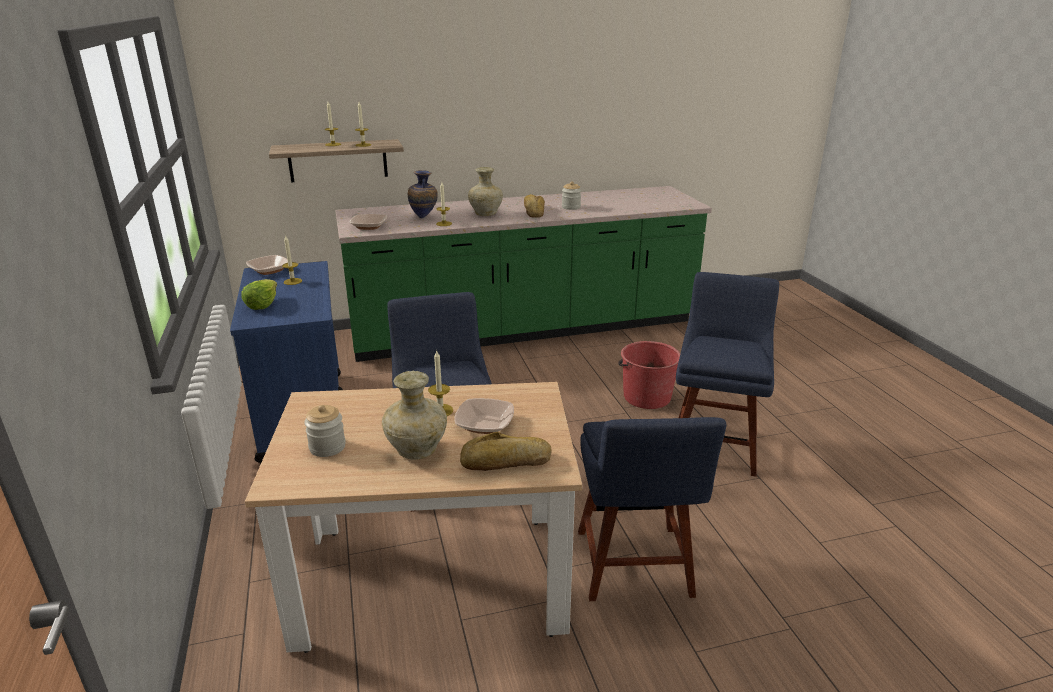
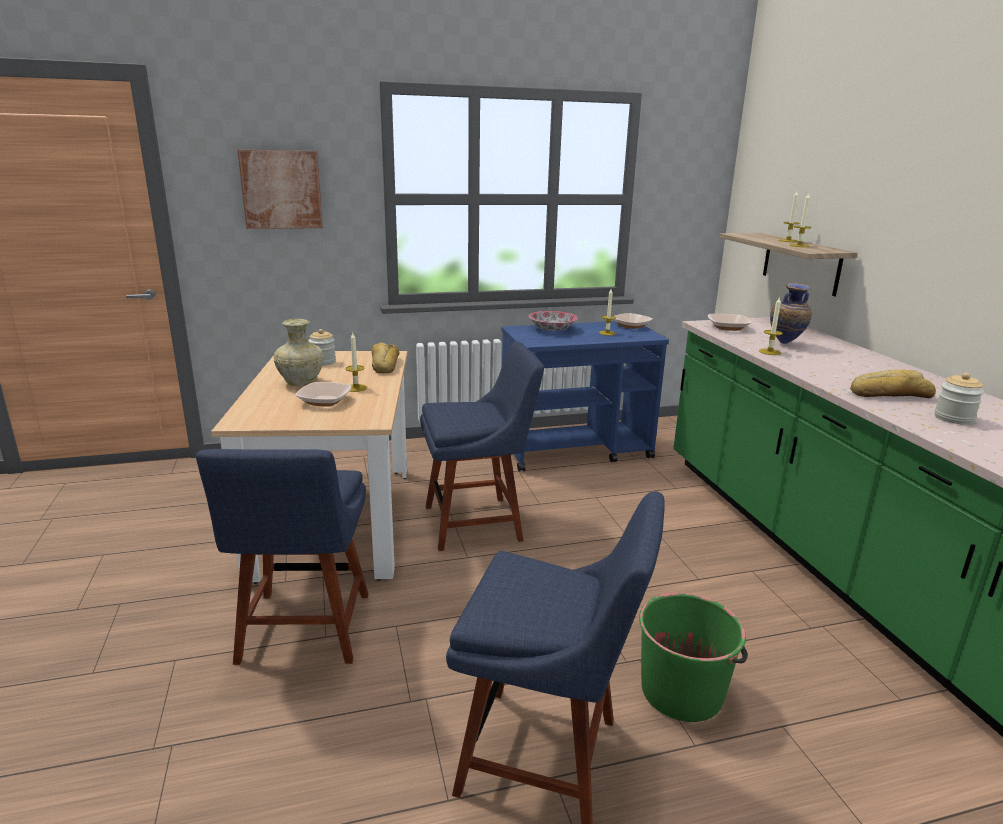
camera: 90 degrees right, 5 degrees down
lettuce [241,279,277,310] -> bowl [529,311,578,331]
bread [460,432,552,471] -> bread moved to [372,342,399,373]
beige vase [468,167,503,216] -> none
blue chair [578,417,726,601] -> blue chair turned 90 degrees counterclockwise [196,449,369,665]
red bucket [618,341,680,409] -> green bucket [639,593,748,722]
none -> picture [237,150,323,229]

